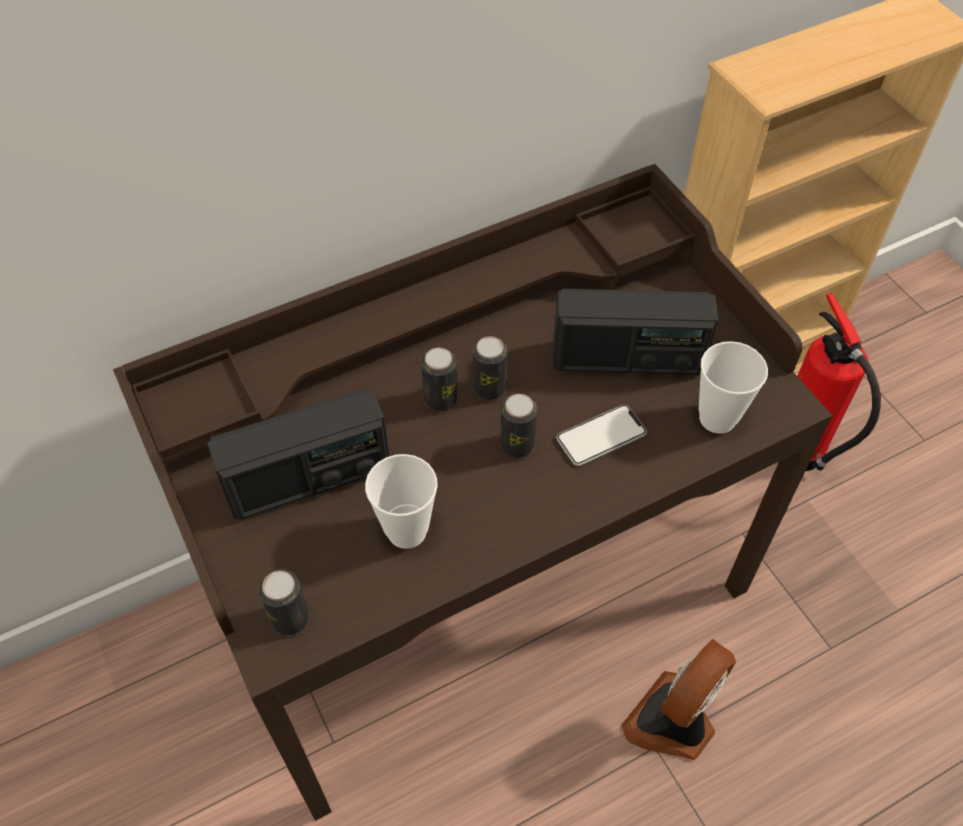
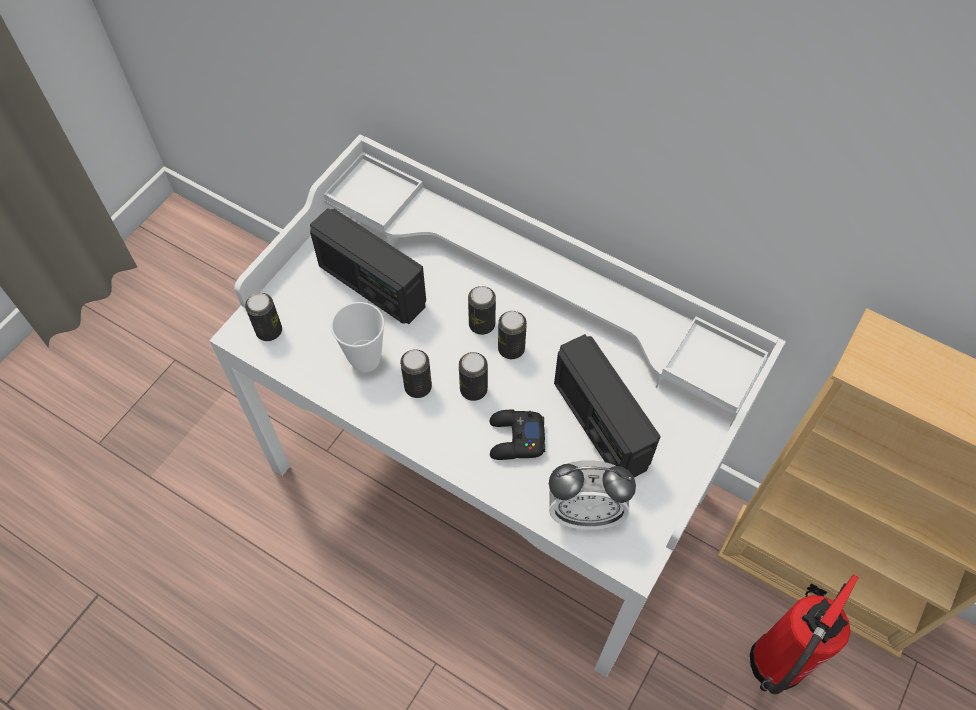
camera: 60 degrees right, 5 degrees up
brown desk [113,164,832,821] -> white desk [209,134,786,677]
phone [556,405,647,466] -> black game controller [490,410,545,460]
fan [621,639,736,760] -> none
cup [699,341,768,434] -> alarm clock [549,460,636,530]
none -> can [400,349,432,398]

